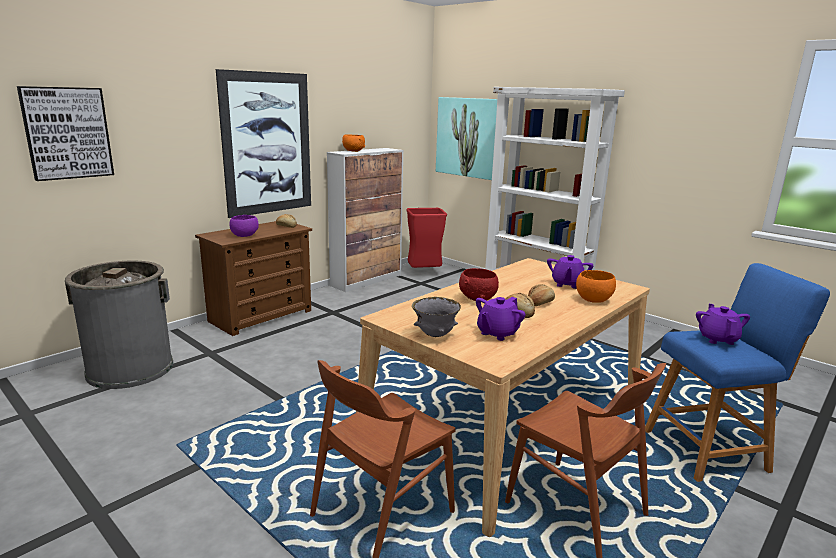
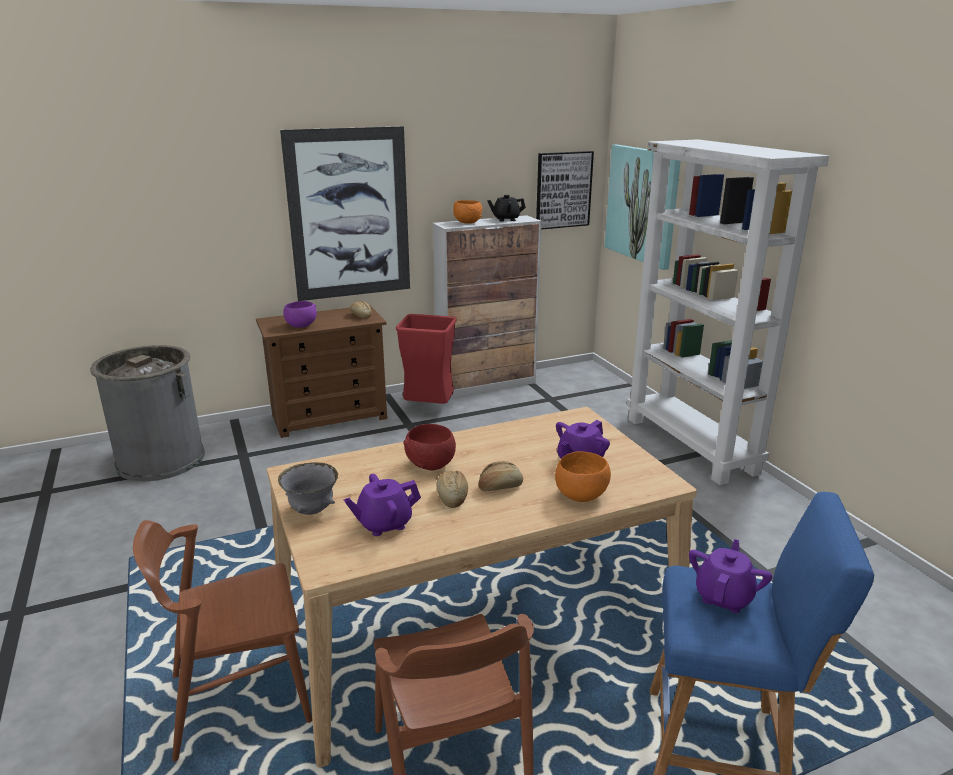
camera: 25 degrees right, 5 degrees up
picture [17,86,114,181] -> picture moved to [536,151,594,229]
red trash can [406,208,447,268] -> red trash can moved to [396,314,457,404]
none -> black teapot [487,195,526,221]

